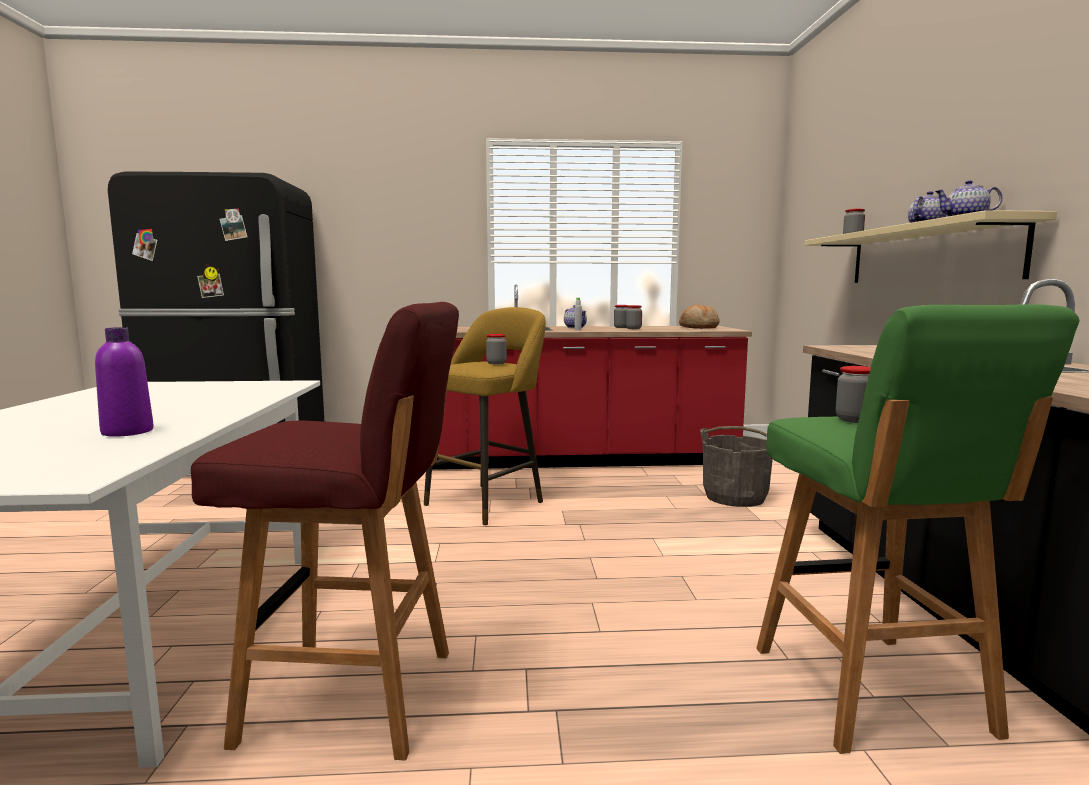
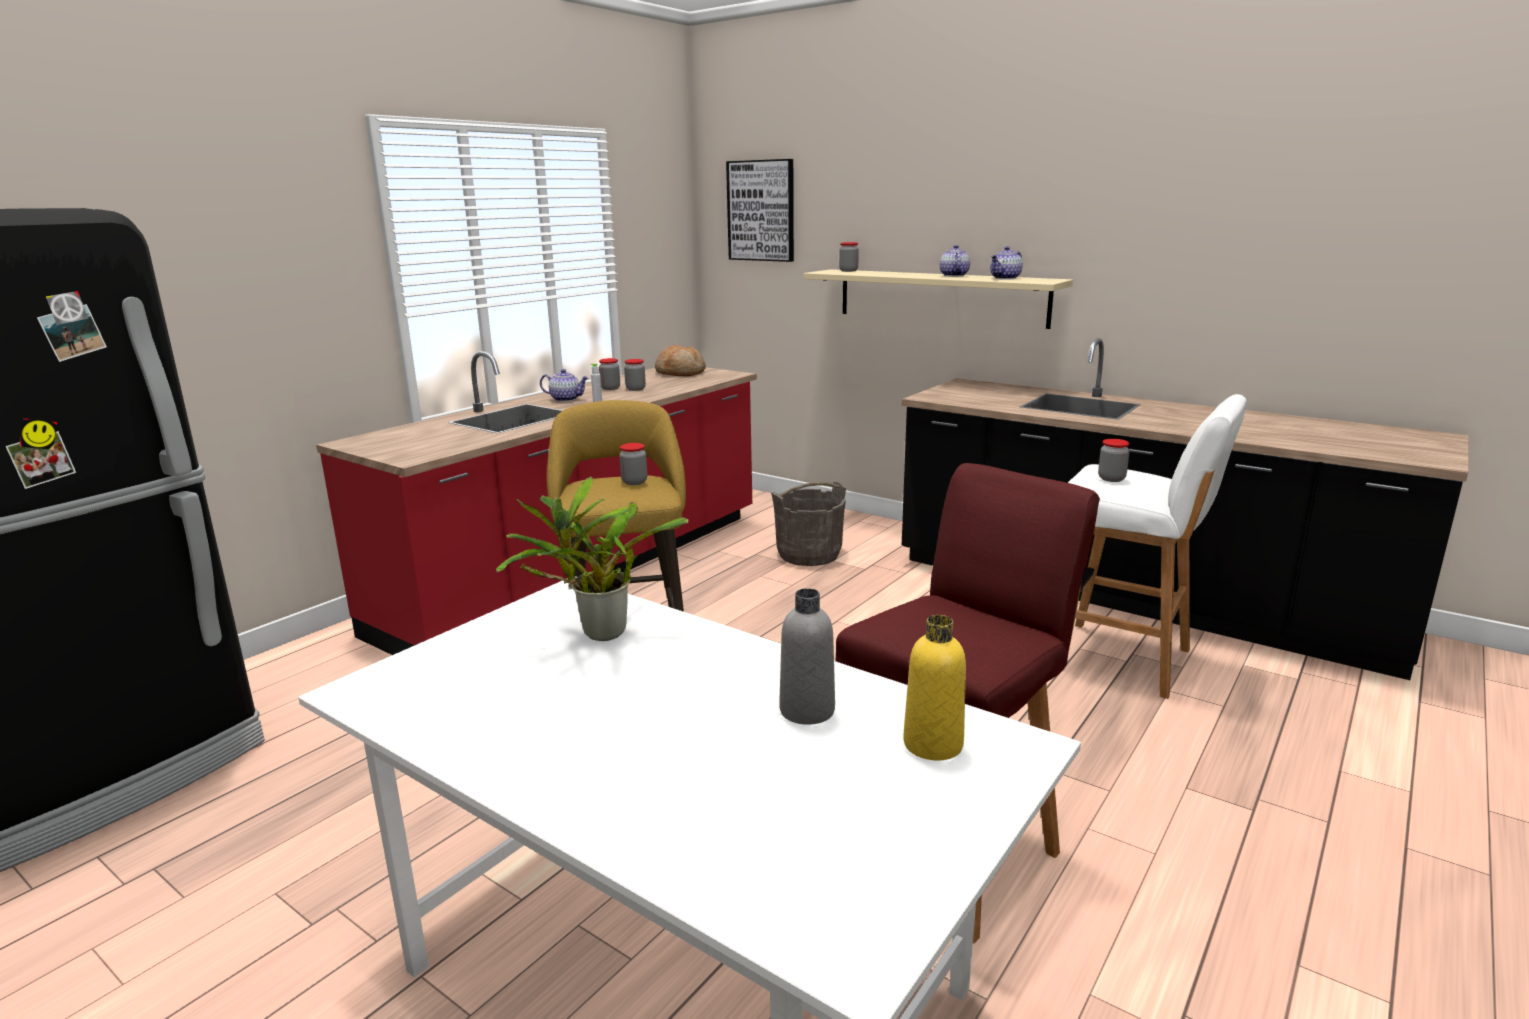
camera: 50 degrees left, 10 degrees up
purple bottle [95,327,154,437] -> grey bottle [779,588,835,725]
green stool [756,304,1079,754] -> white stool [1068,394,1247,699]
none -> potted plant [496,476,689,641]
none -> picture [726,159,794,262]
none -> yellow bottle [903,615,966,760]

